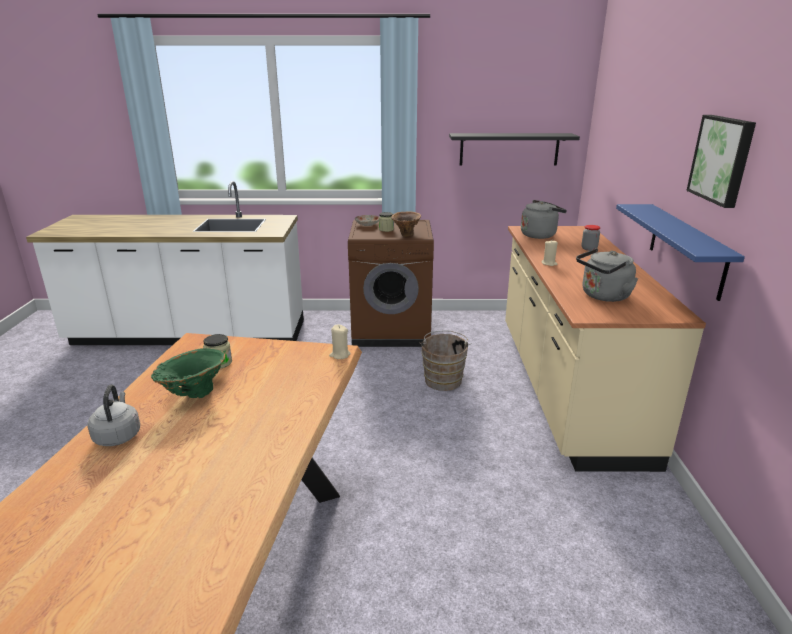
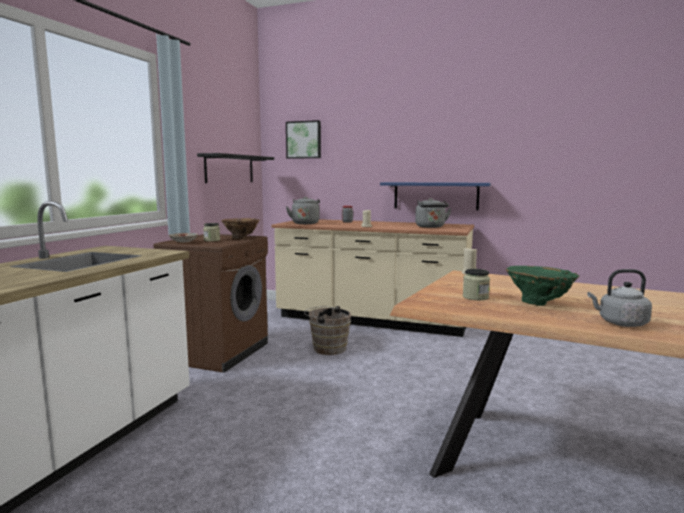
camera: 70 degrees left, 15 degrees down
picture [686,115,756,208] -> picture moved to [286,120,321,159]

